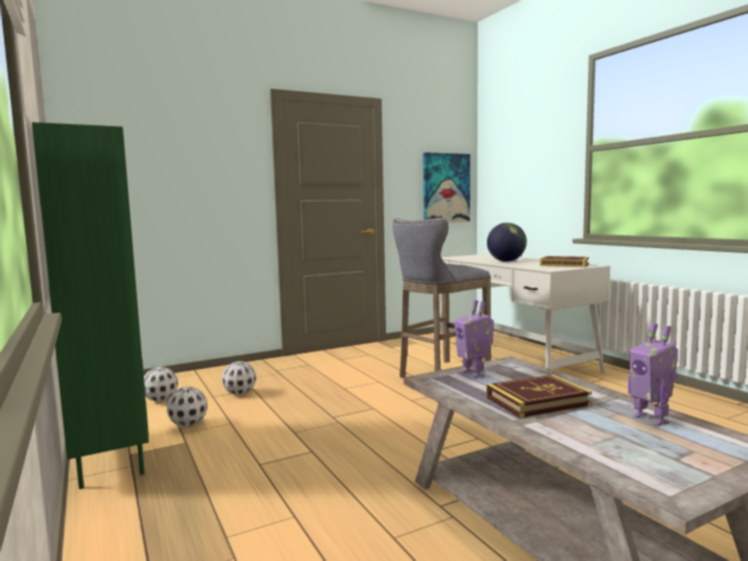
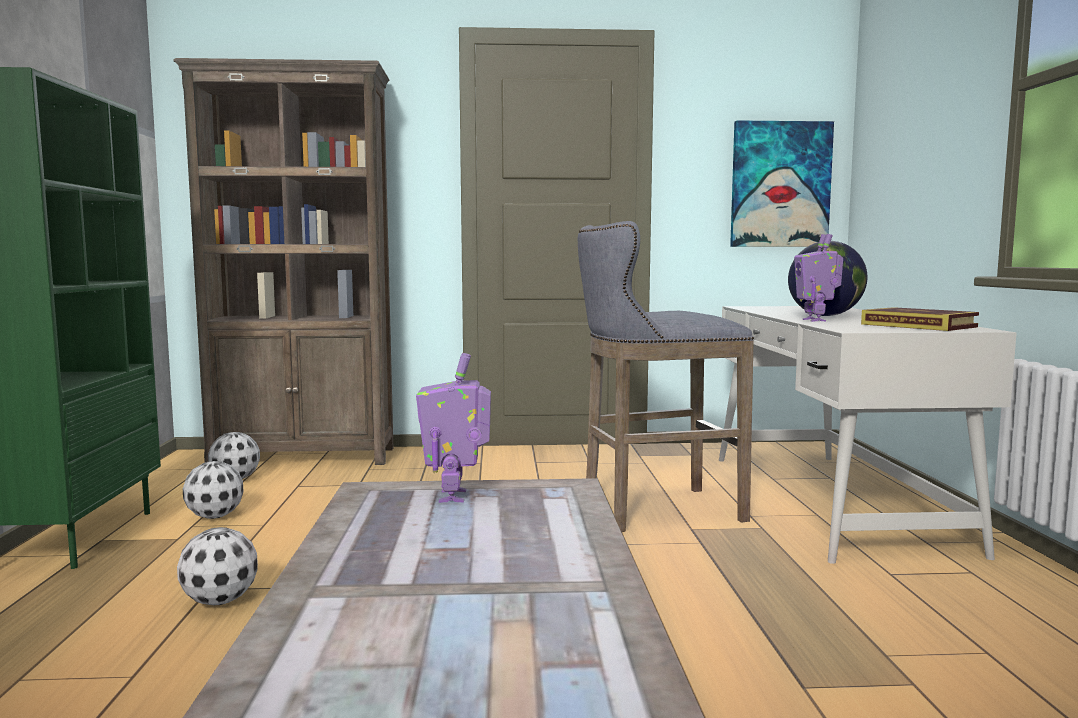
camera: 25 degrees right, 0 degrees up
football [222,361,256,395] -> football moved to [177,527,258,605]
book [486,375,592,418] -> none
toy robot [628,323,678,426] -> toy robot moved to [794,234,843,322]
none -> brown bookcase [174,58,393,465]

